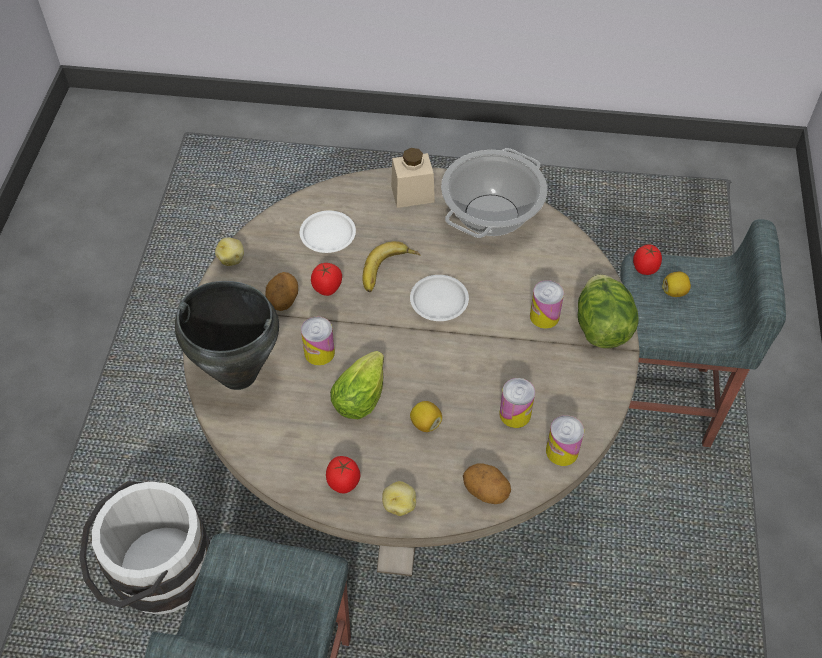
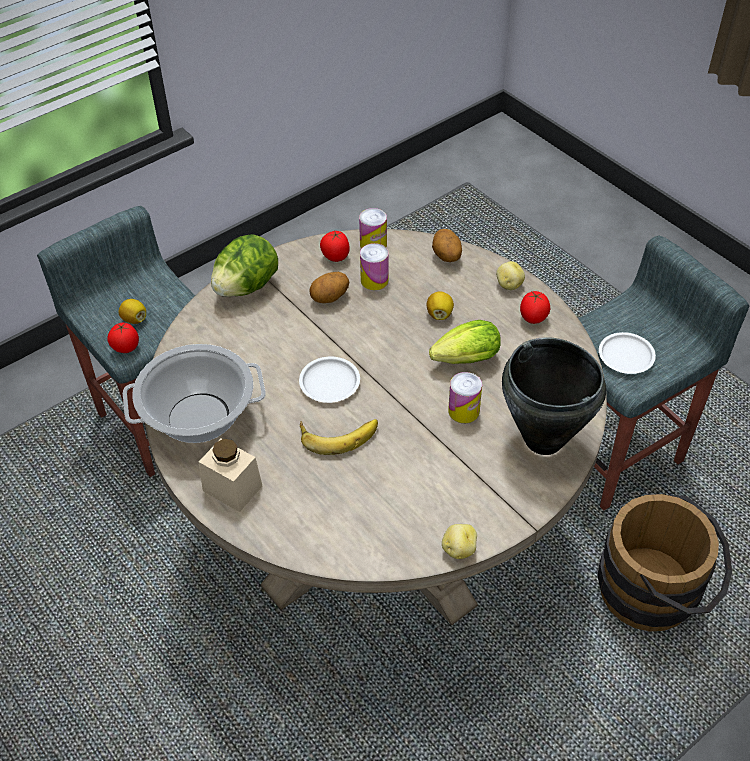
camera: 135 degrees left, 5 degrees down
white bucket [79,481,210,615] -> brown bucket [597,494,732,632]
potato [265,272,298,311] -> potato moved to [309,272,349,303]
white plate [300,210,356,253] -> white plate moved to [599,332,656,374]
tomato [311,263,342,296] -> tomato moved to [320,231,350,262]
can [530,280,564,329] -> none

